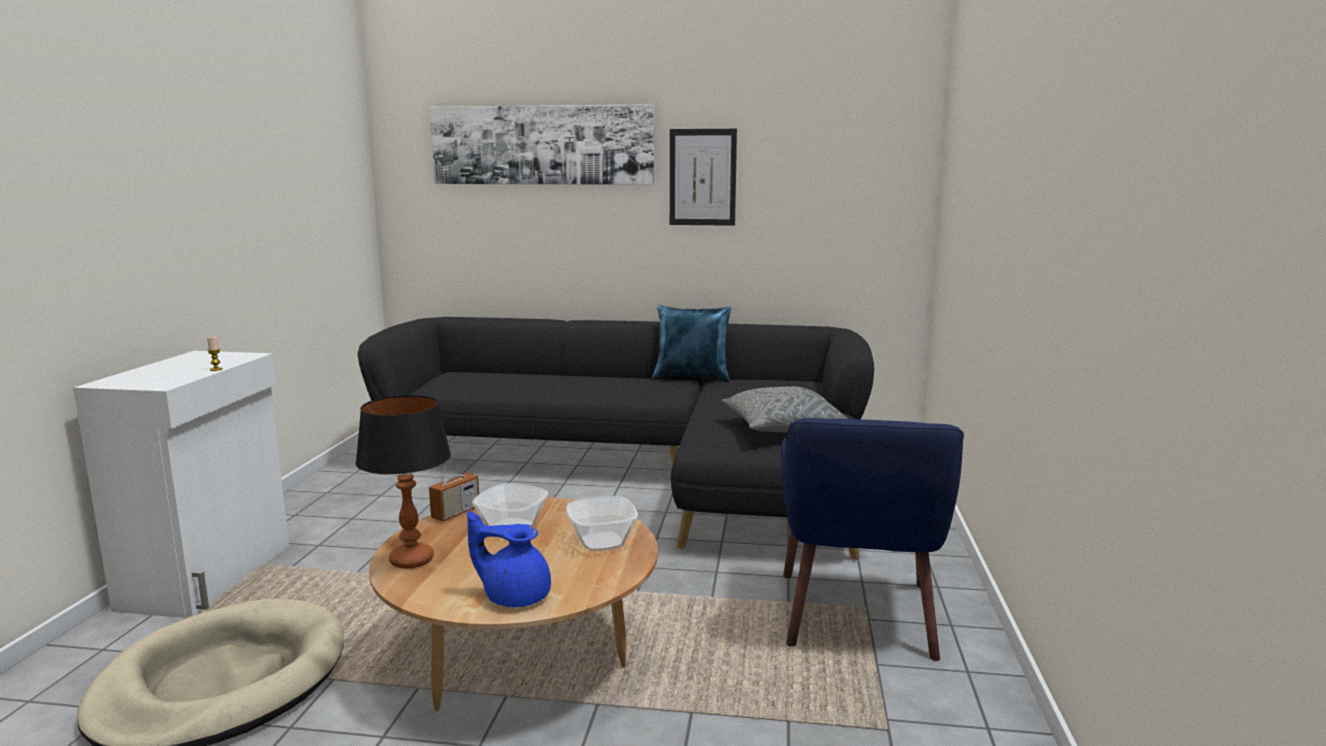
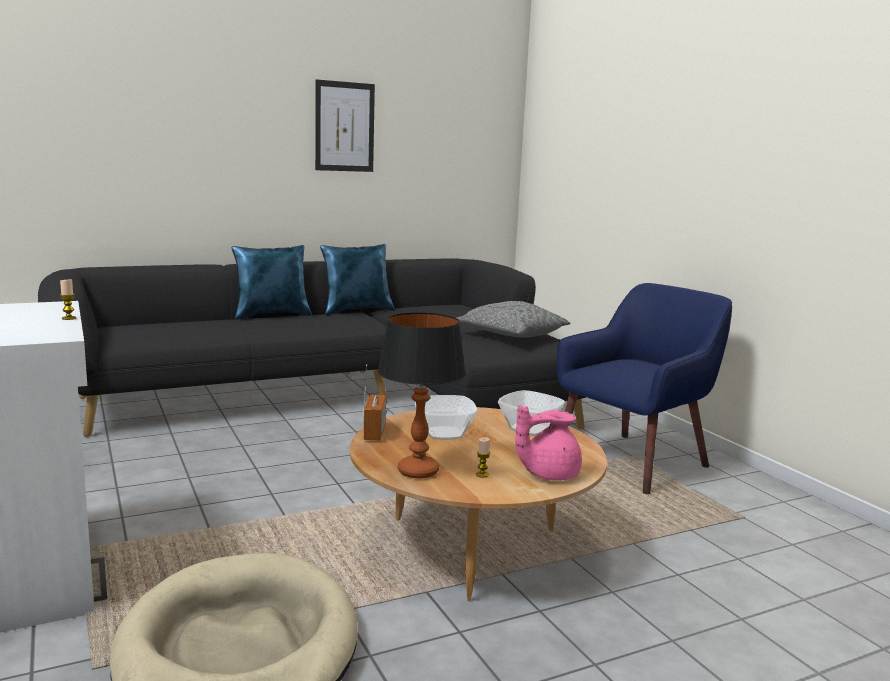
camera: 35 degrees left, 0 degrees up
picture [430,104,654,185] -> none
blue teapot [467,511,551,607] -> pink teapot [515,405,582,480]
blue armchair [781,418,964,661] -> blue armchair turned 105 degrees counterclockwise [557,283,732,494]
none -> blue pillow [232,245,312,319]
none -> candle [476,437,490,478]

